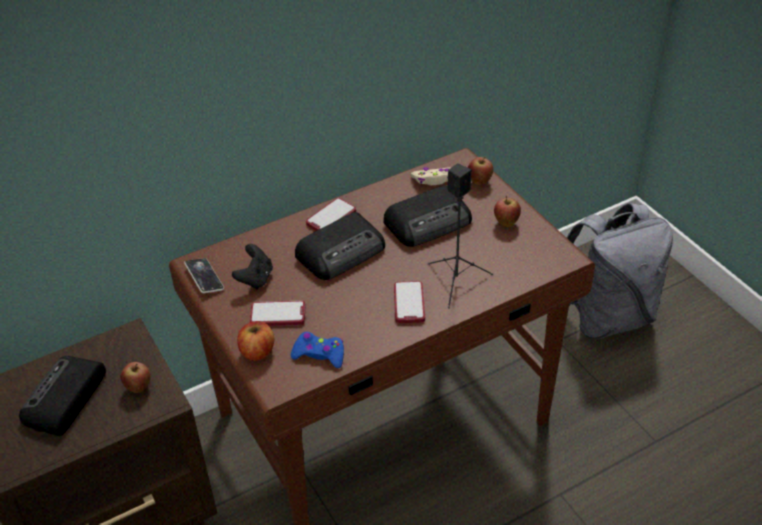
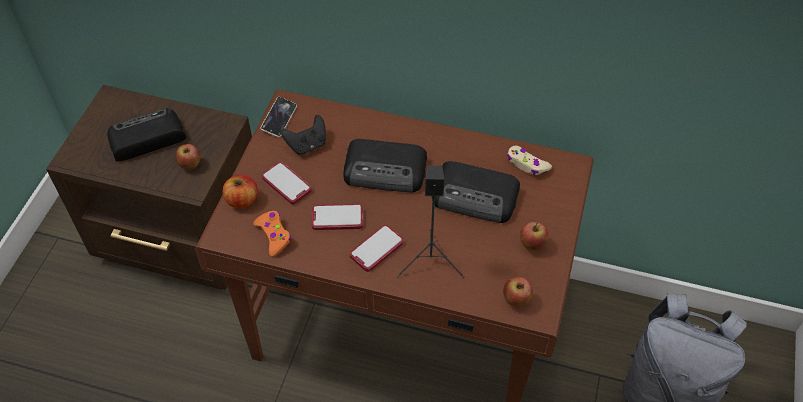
camera: 45 degrees right, 10 degrees up
blue game controller [291,332,344,368] -> orange game controller [253,211,291,257]
phone [306,198,356,231] -> phone moved to [312,204,363,230]
apple [468,157,493,185] -> apple moved to [503,277,533,307]

